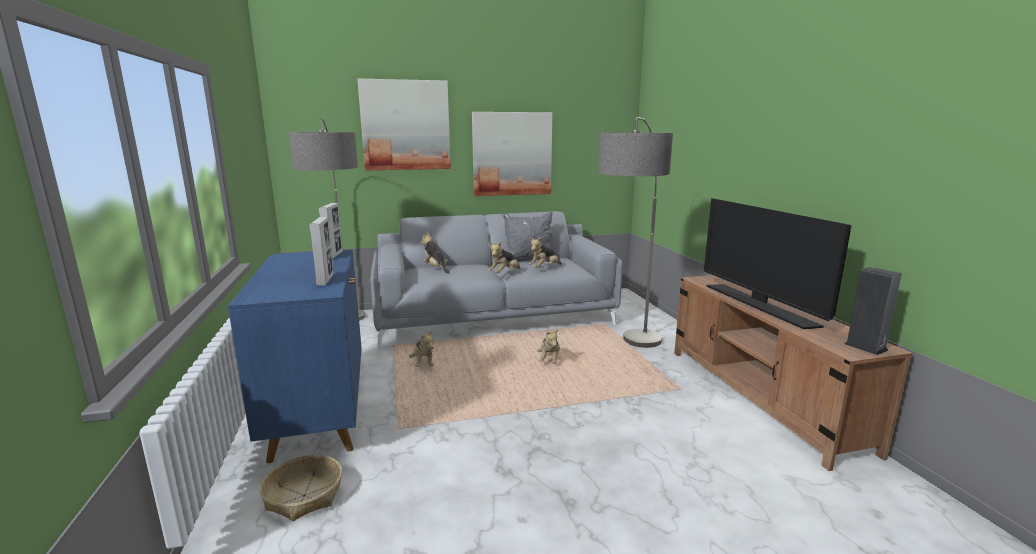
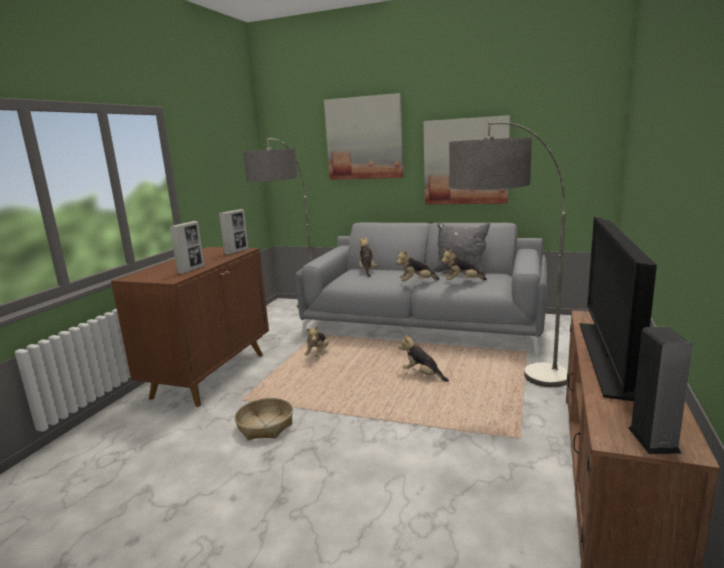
camera: 35 degrees right, 0 degrees up
blue cabinet [228,250,362,463] -> brown cabinet [111,247,269,407]
basket [260,455,342,521] -> basket moved to [234,398,293,440]
plush toy [537,329,560,364] -> plush toy turned 90 degrees clockwise [398,334,449,382]

